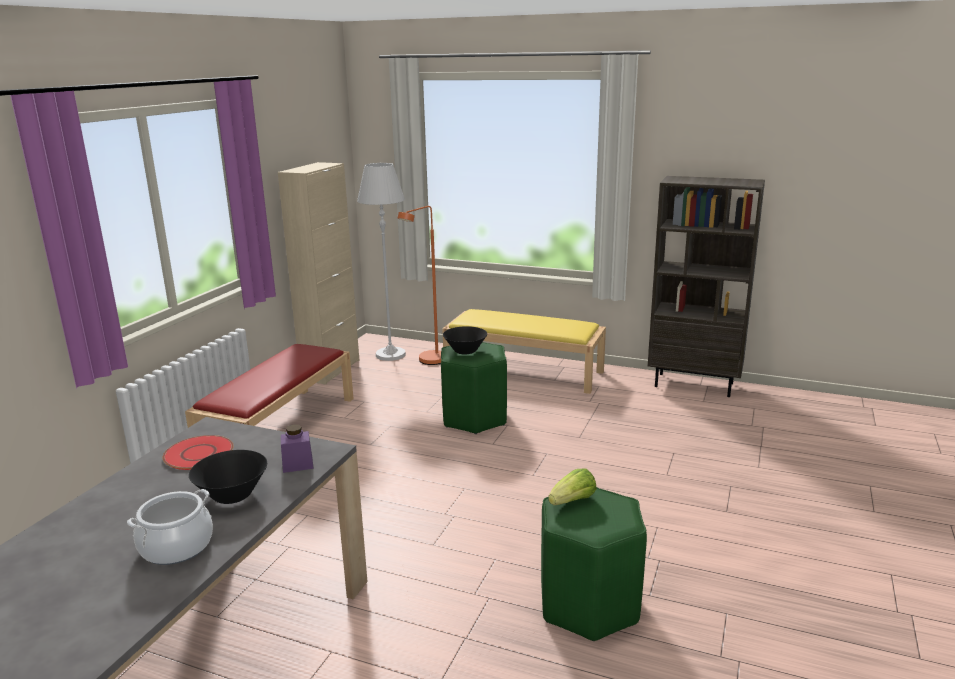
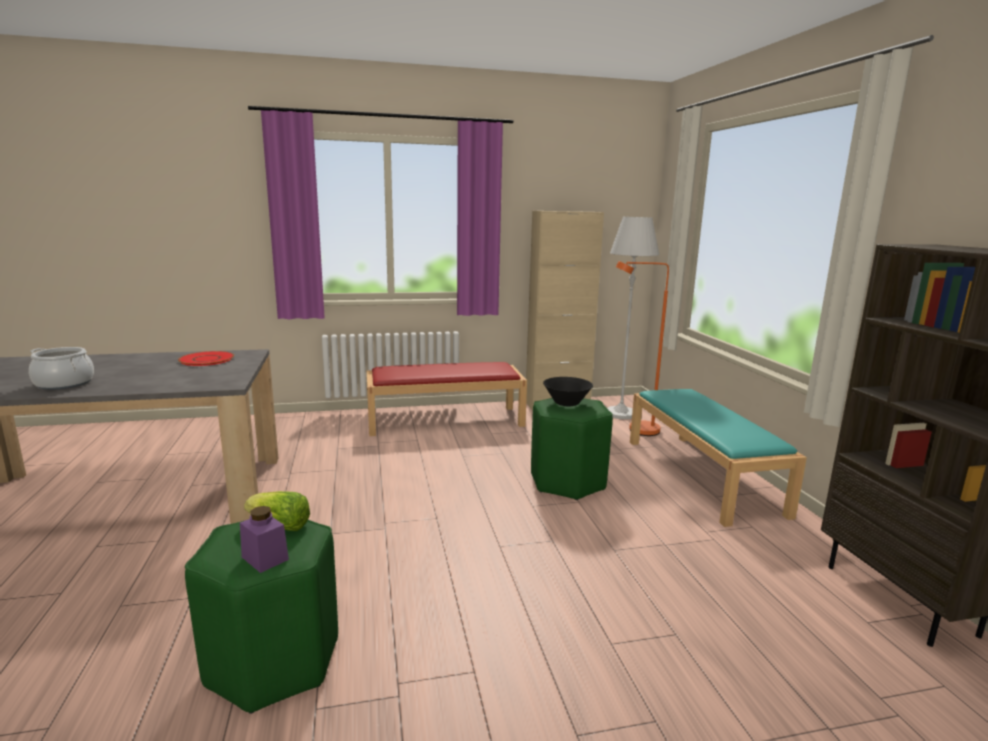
camera: 55 degrees right, 5 degrees down
black bowl [189,450,267,504] -> none
purple jar [281,424,314,473] -> purple jar moved to [240,506,289,573]
yellow bench [442,309,606,394] -> turquoise bench [630,389,807,527]

